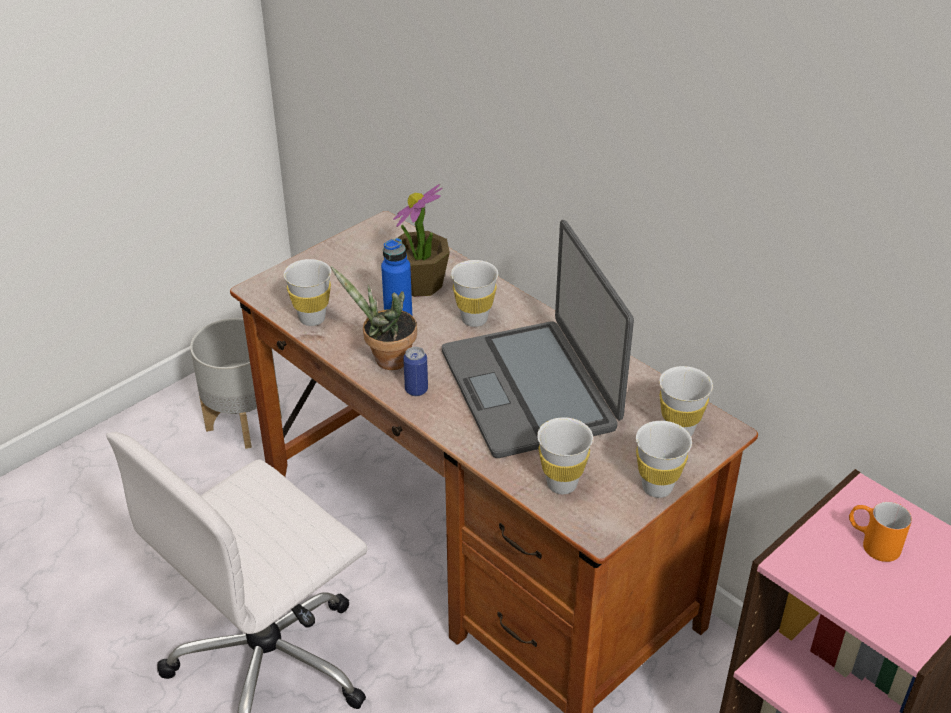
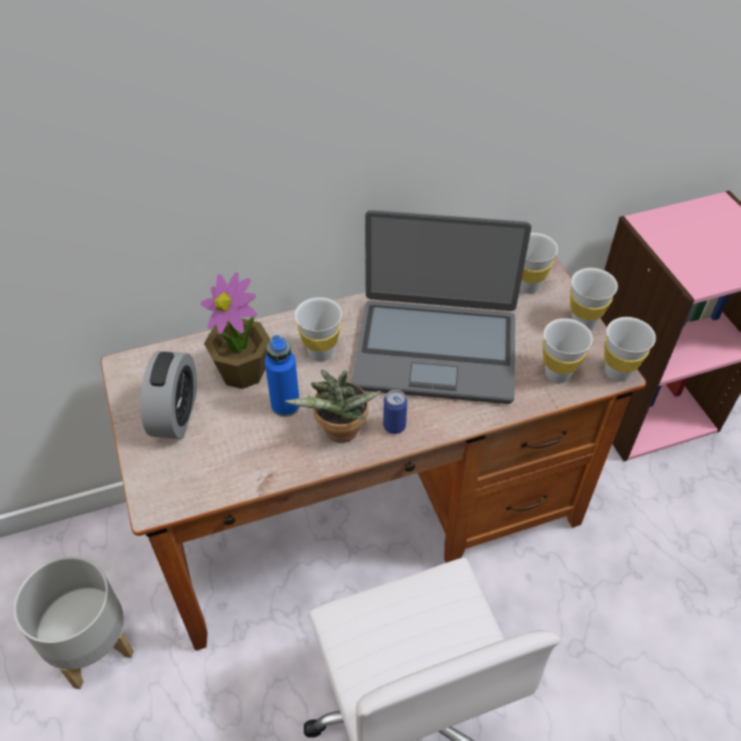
camera: 65 degrees left, 10 degrees up
white cup [284,259,331,326] -> white cup moved to [604,317,656,382]
orange mug [849,502,912,562] -> none
none -> alarm clock [141,351,197,439]

